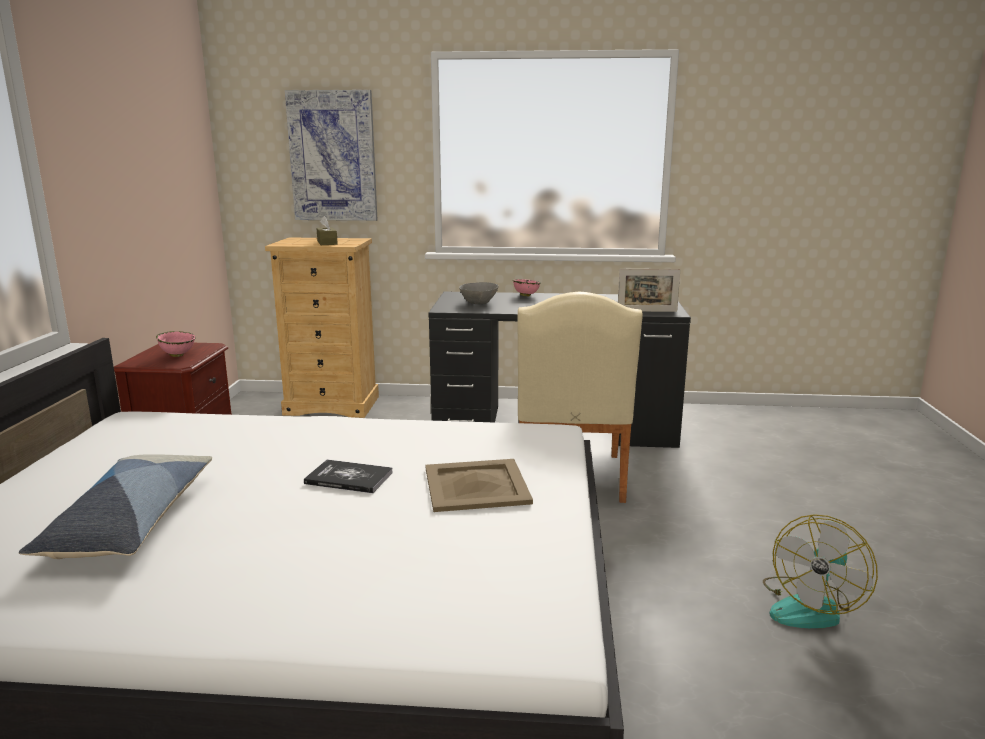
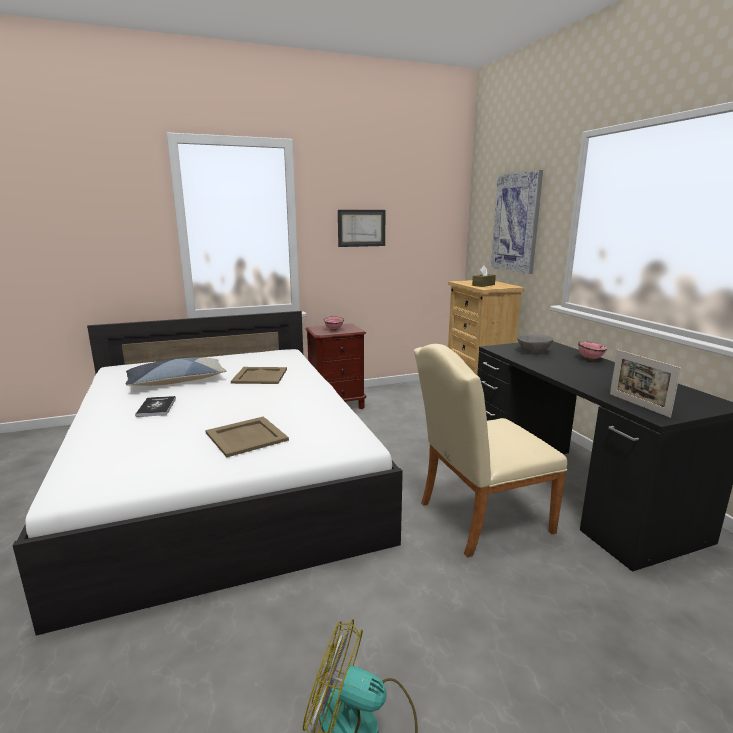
camera: 65 degrees right, 0 degrees up
book [304,460,393,493] -> book moved to [135,396,176,417]
none -> beige tray [231,367,287,384]
none -> picture [338,210,386,247]

